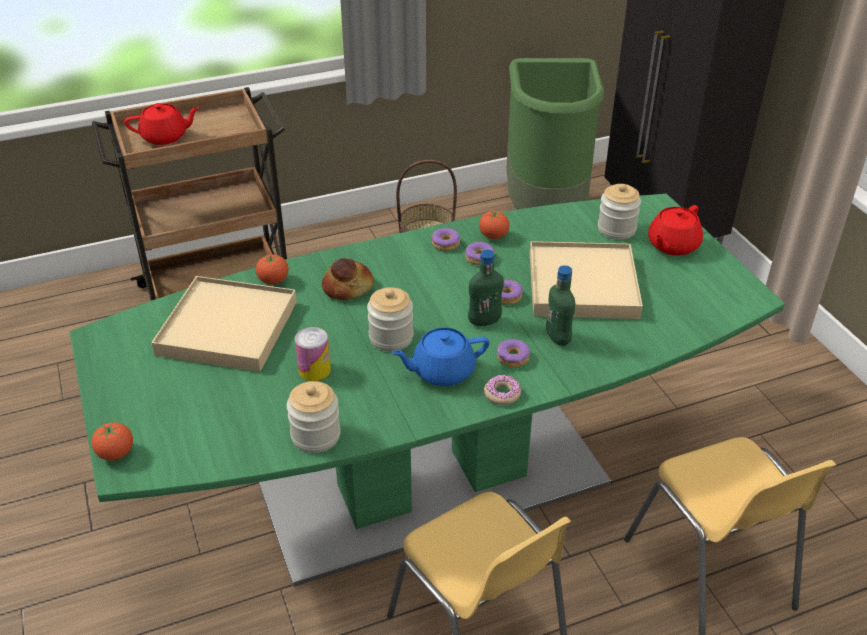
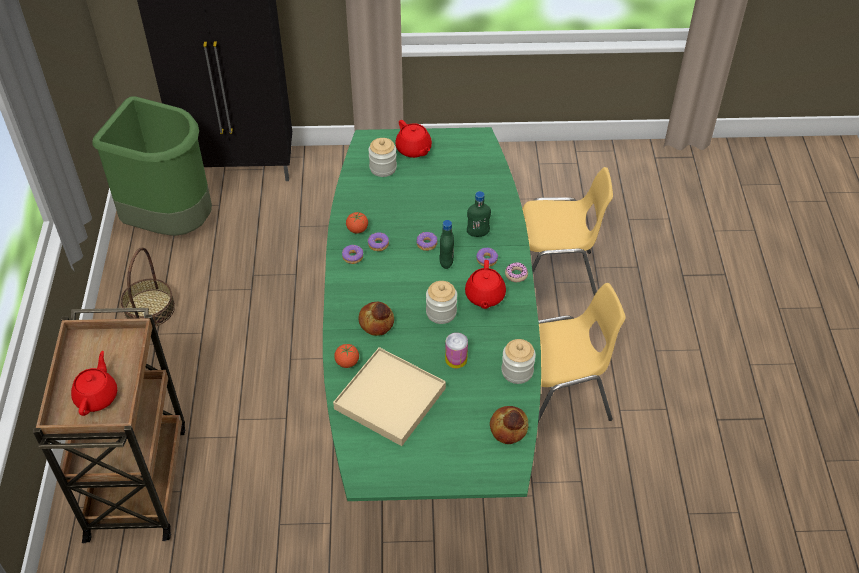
camera: 70 degrees left, 10 degrees up
tomato [91,422,133,460] -> none
blue teapot [391,327,489,386] -> red teapot [465,260,506,309]
beige tray [530,241,643,319] -> none
none -> bread [490,406,528,444]

